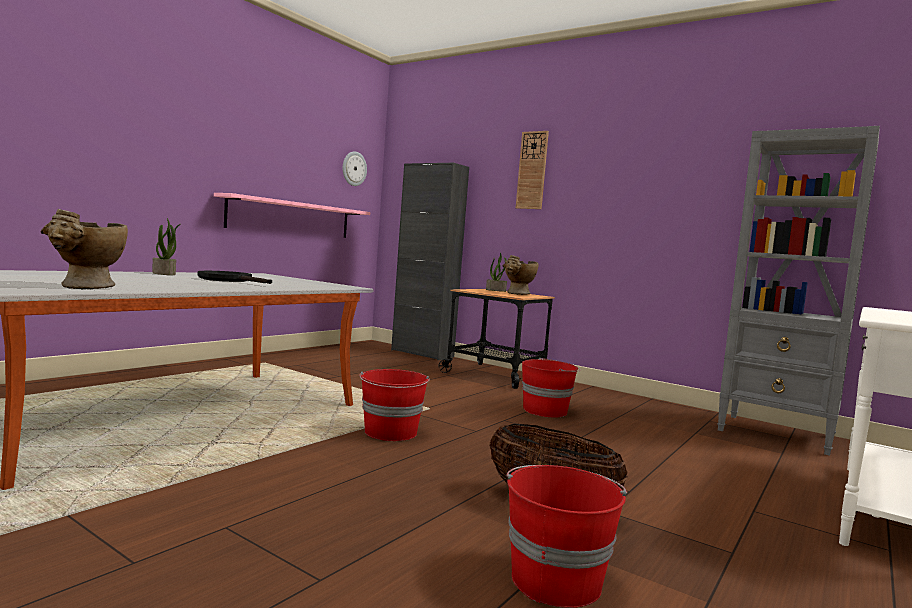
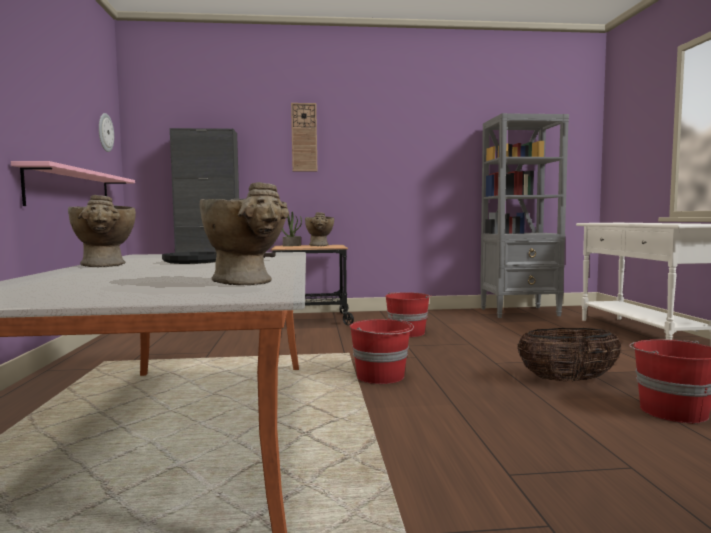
camera: 40 degrees left, 0 degrees up
potted plant [152,218,180,275] -> beige vase [68,195,136,267]

